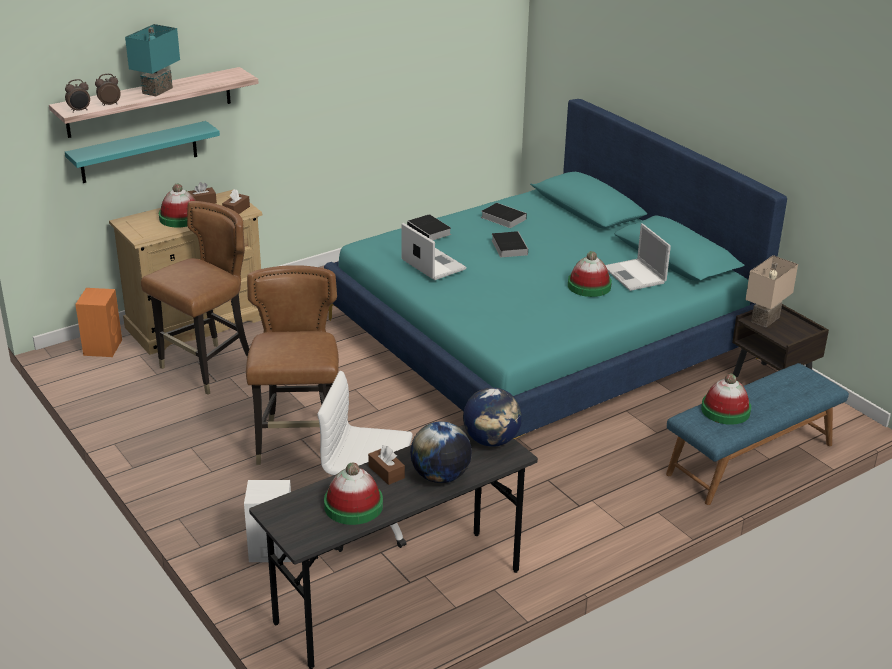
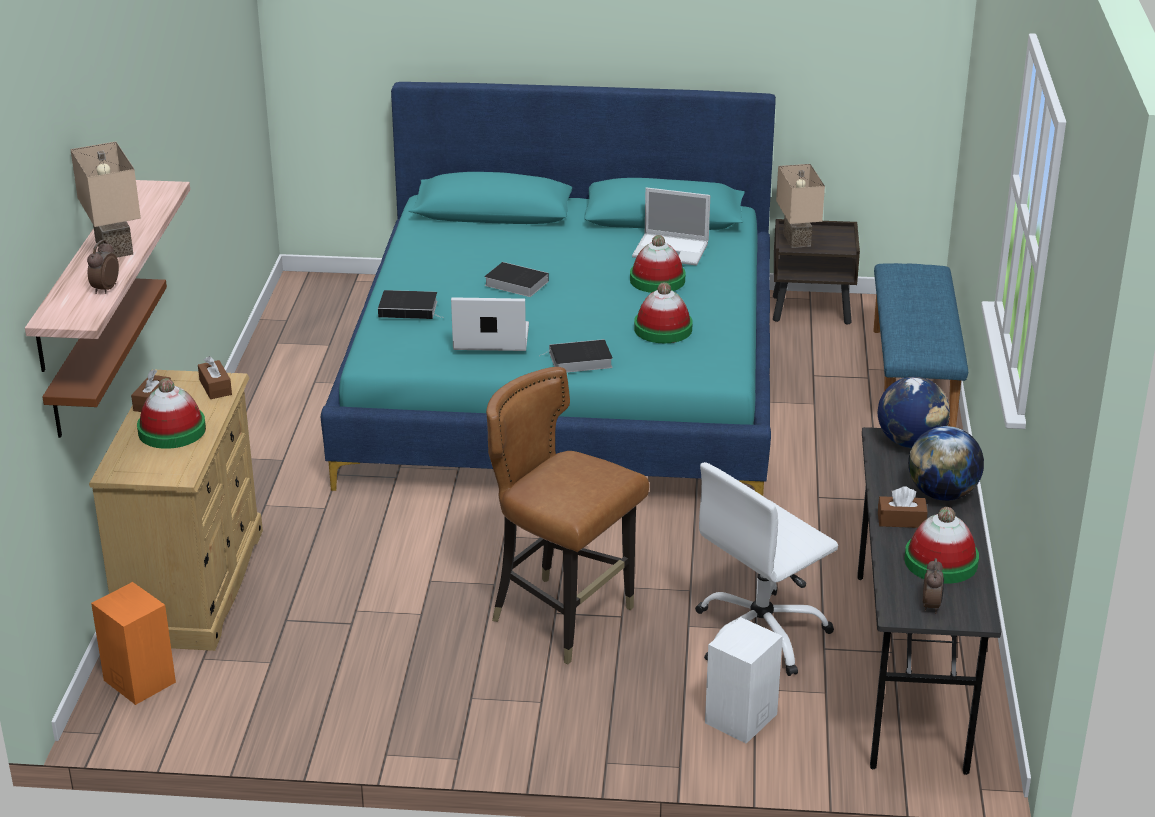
camera: 50 degrees left, 0 degrees up
alarm clock [65,79,90,113] -> alarm clock moved to [923,558,944,614]
turquoise shelf [65,121,220,183] -> brown shelf [42,278,167,438]
turquoise table lamp [125,24,180,96] -> beige table lamp [70,142,141,257]
brown chair [141,201,249,395] -> none
book [481,203,527,228] -> book moved to [539,339,613,373]
hat [701,374,751,425] -> hat moved to [634,282,693,343]

